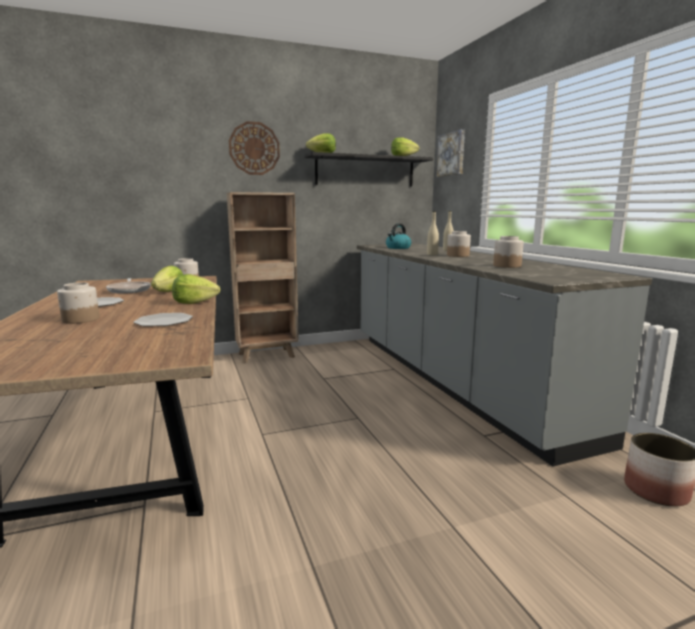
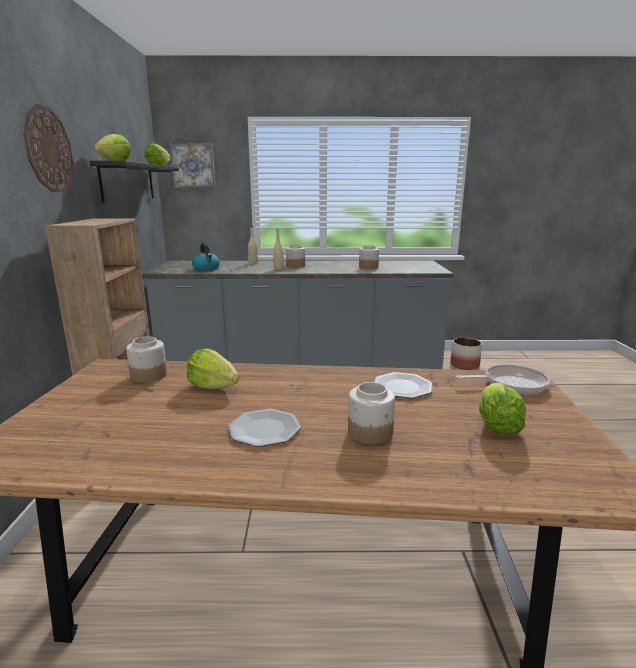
camera: 70 degrees left, 5 degrees up
frying pan [106,278,151,294] -> frying pan moved to [456,365,550,394]
lettuce [172,274,220,304] -> lettuce moved to [479,383,526,435]

